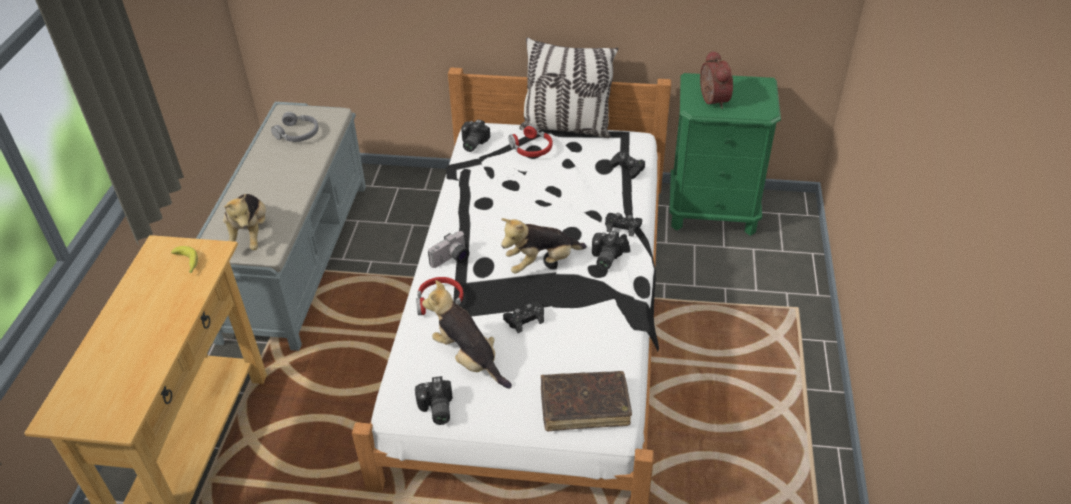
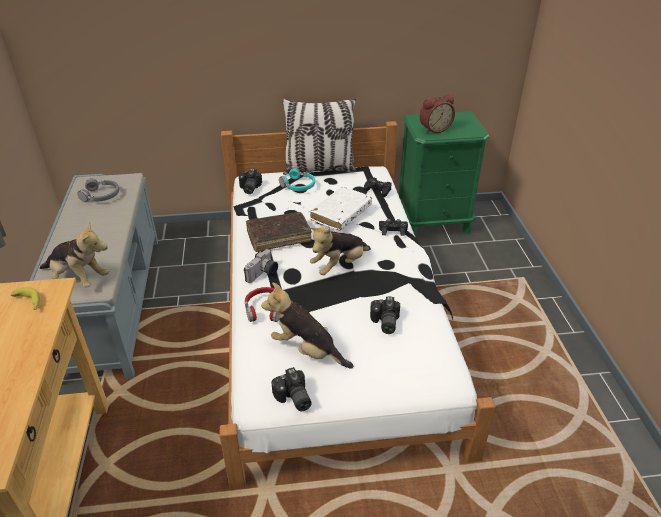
camera: 15 degrees left, 5 degrees down
plush toy [223,193,266,250] -> plush toy turned 45 degrees counterclockwise [40,222,109,287]
black game controller [503,301,544,333] -> none
red headphones [509,125,552,157] -> turquoise headphones [279,168,315,191]
brown book [541,371,632,432] -> brown book moved to [246,212,312,252]
camera [592,231,625,270] -> camera moved to [370,296,400,334]
alarm clock [700,50,733,109] -> alarm clock turned 90 degrees clockwise [419,94,455,133]
none -> white book [310,187,372,230]

